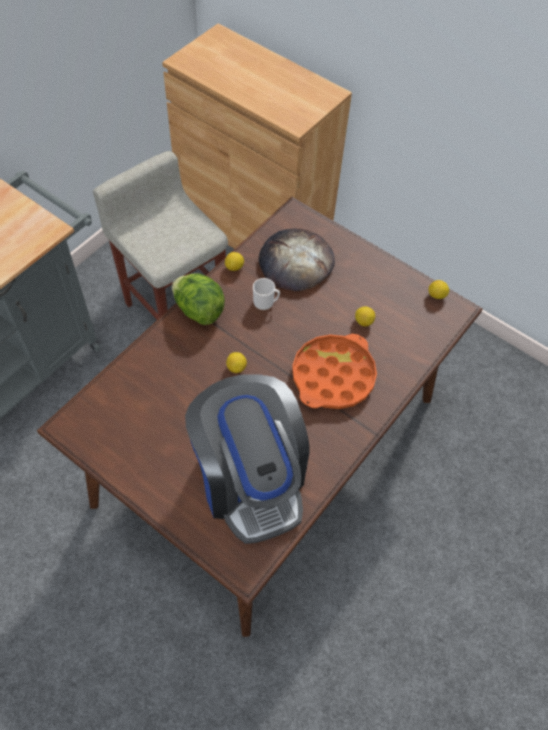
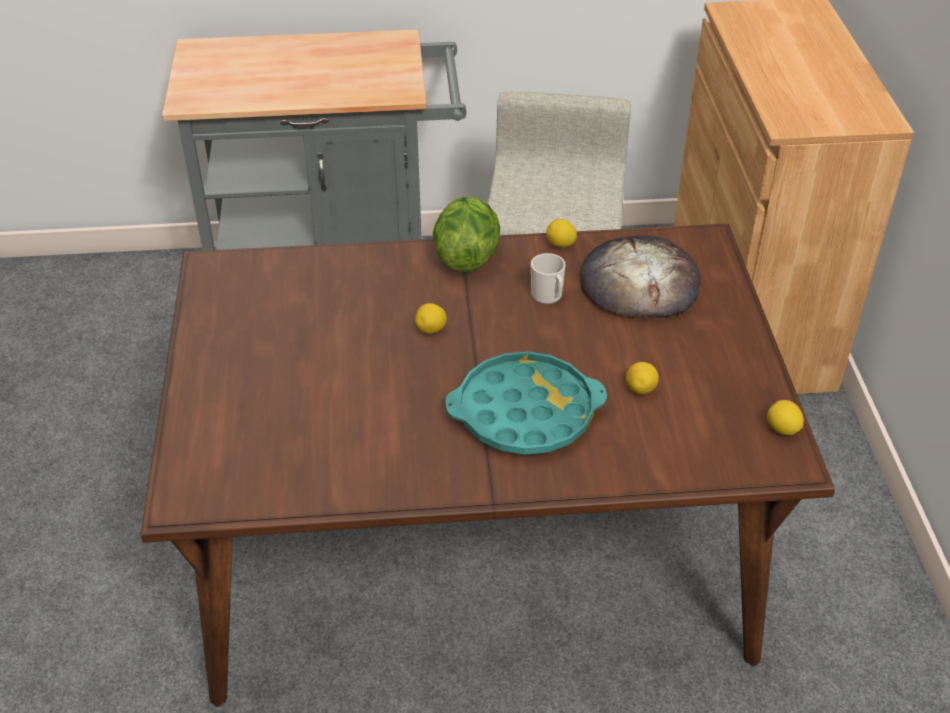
camera: 50 degrees right, 15 degrees down
coffee machine [185,374,310,544] -> none
orange tray [292,334,377,409] -> turquoise tray [445,351,607,455]

